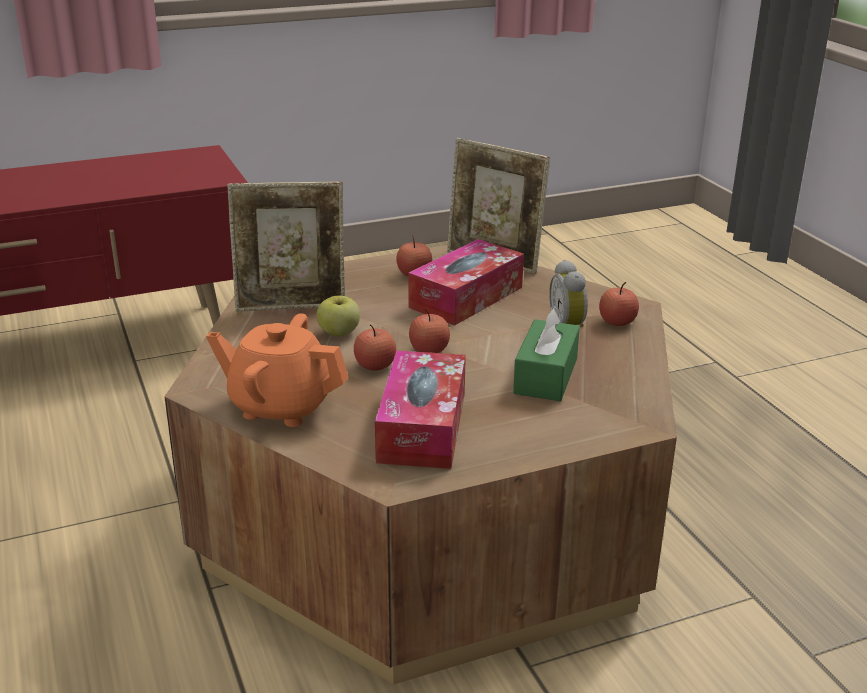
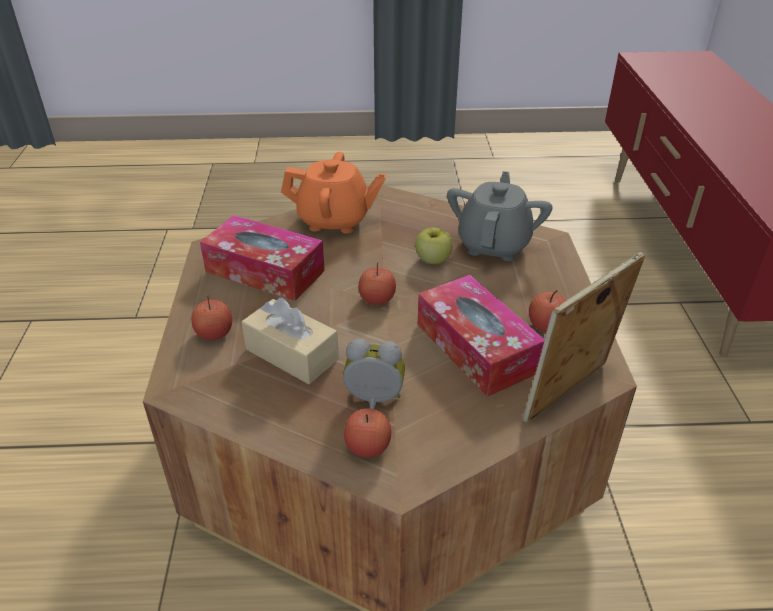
camera: 110 degrees right, 10 degrees up
orange teapot [206,313,349,427] -> orange teapot turned 60 degrees clockwise [281,152,386,233]
picture frame [227,181,345,312] -> grey teapot [447,171,552,261]
apple [354,325,396,370] -> apple moved to [191,296,232,340]
green tissue box [513,307,580,401] -> beige tissue box [242,298,339,384]

